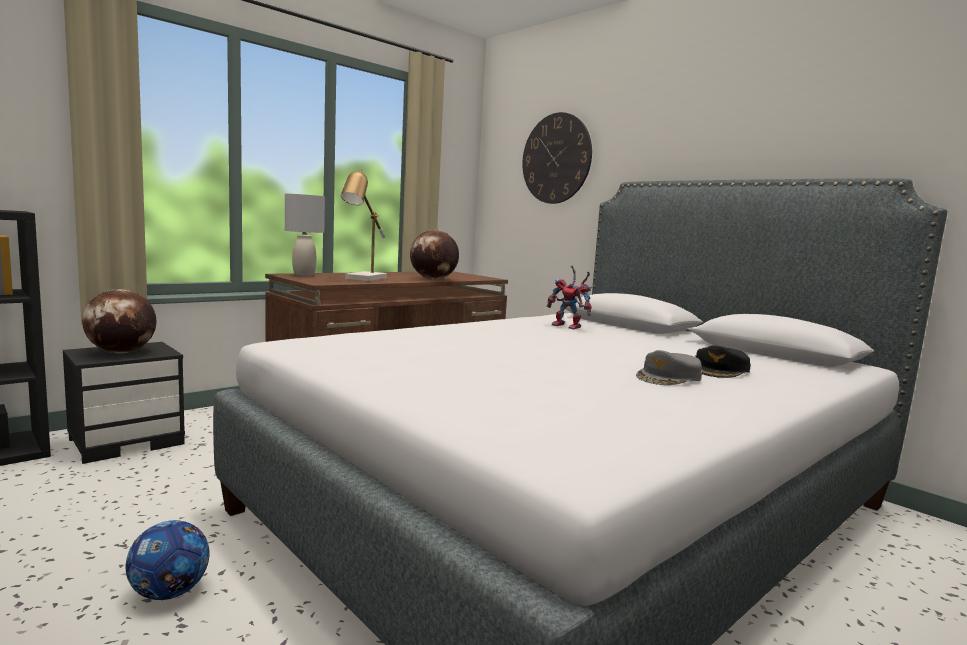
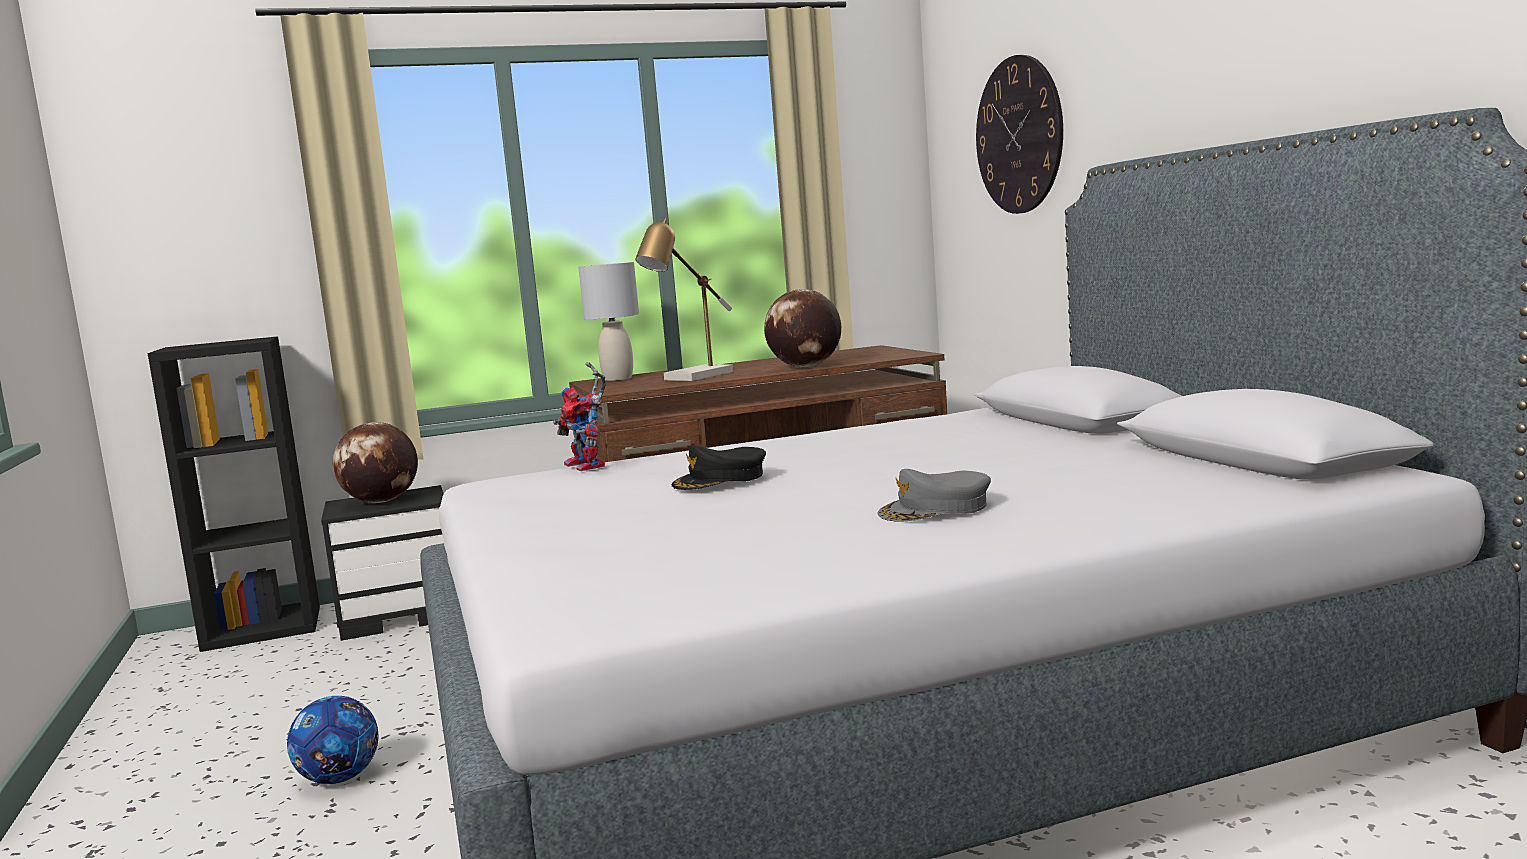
camera: 25 degrees right, 0 degrees up
toy robot [546,265,592,329] -> toy robot moved to [553,362,606,471]
black cap [696,345,751,378] -> black cap moved to [671,445,766,490]

